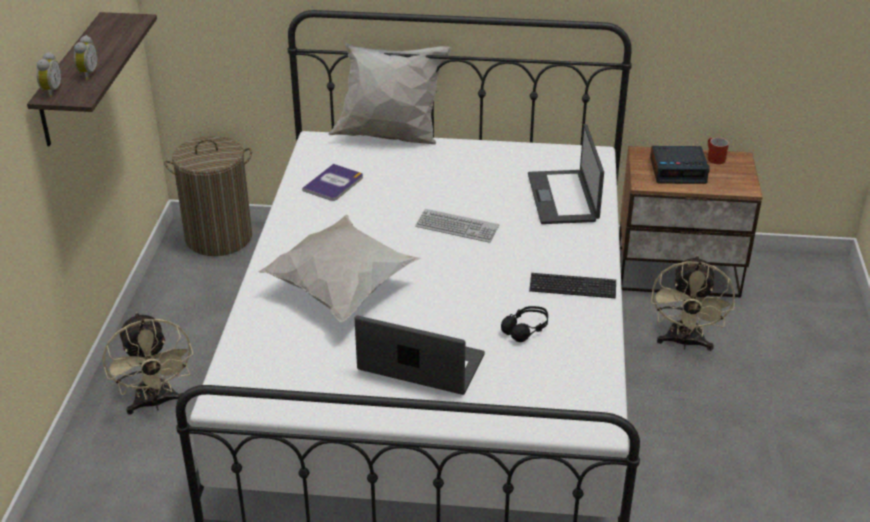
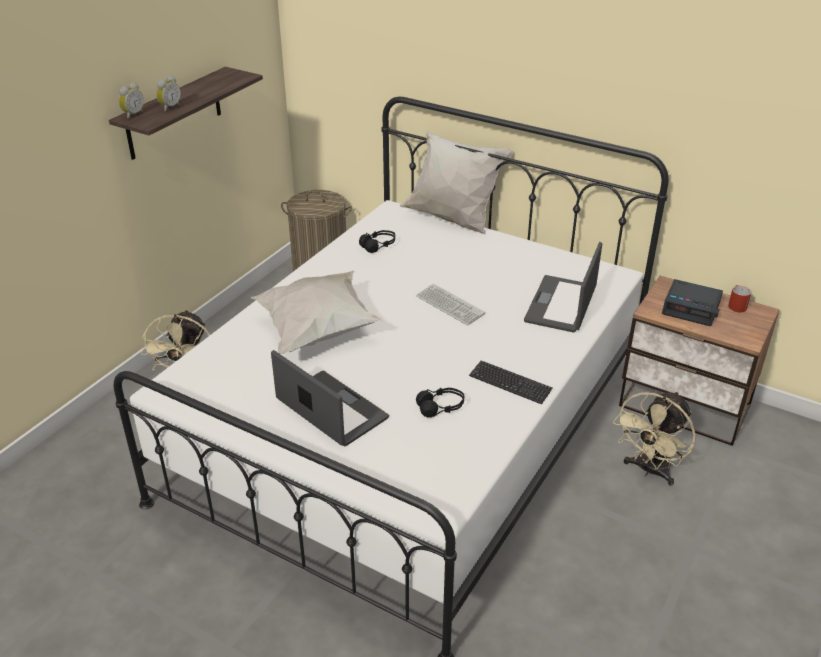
camera: 25 degrees right, 0 degrees up
book [302,164,363,201] -> black headphones [359,230,395,253]

